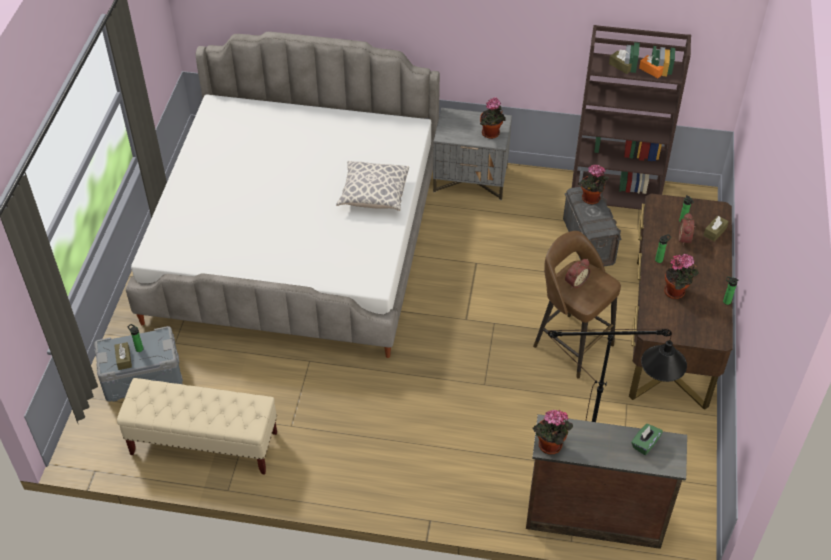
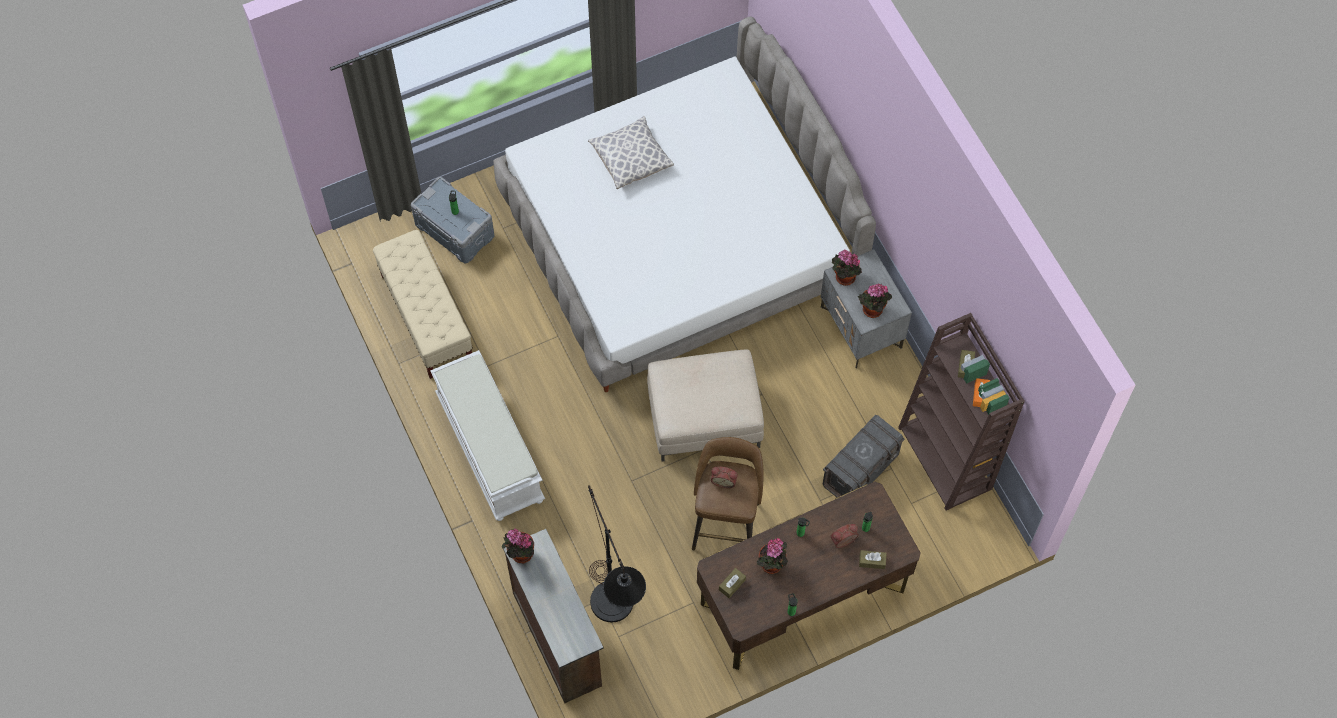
camera: 55 degrees right, 15 degrees up
brown tissue box [114,342,132,370] -> brown tissue box moved to [719,568,746,598]
pillow [336,161,409,211] -> pillow moved to [588,116,674,190]
potted plant [578,164,609,204] -> potted plant moved to [831,250,862,286]
green tissue box [631,424,663,455] -> none
none -> white bench [430,350,545,521]
none -> beige ottoman [647,350,764,461]

